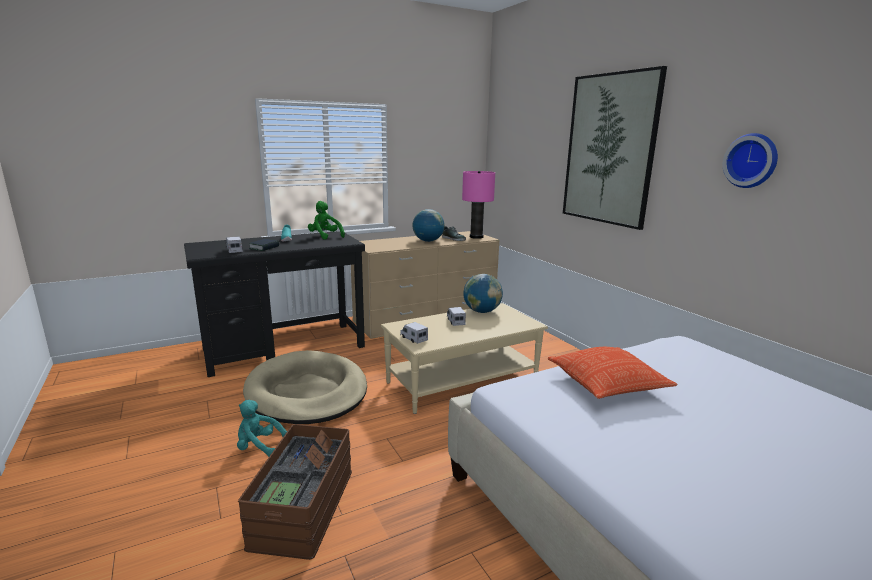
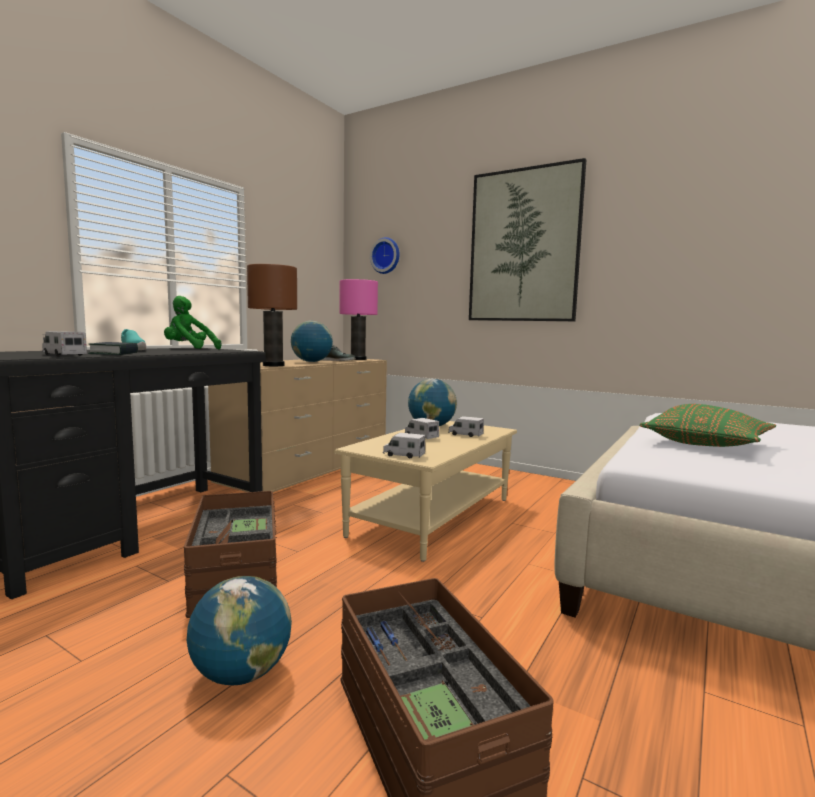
camera: 30 degrees left, 10 degrees down
turquoise plush toy [237,400,287,457] -> globe [187,576,292,685]
beige dog bed [243,350,367,424] -> brown storage box [184,491,277,618]
orange pillow [548,347,677,399] -> green pillow [639,404,776,447]
wall clock [723,133,778,188] -> wall clock moved to [370,237,400,274]
none -> brown table lamp [247,264,297,366]
none -> toy truck [448,416,484,437]

